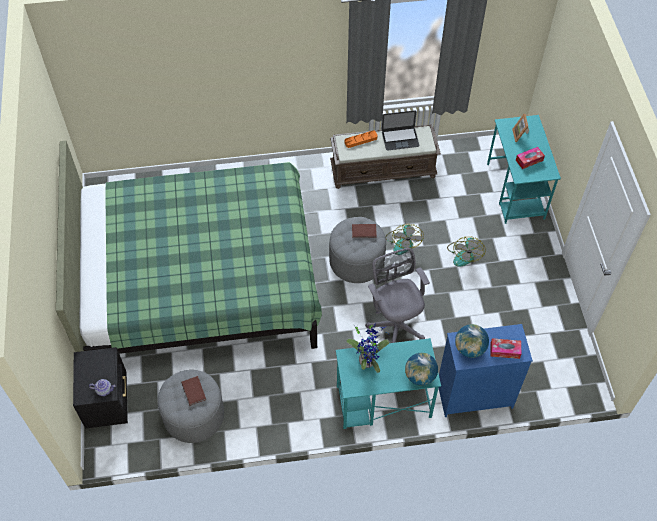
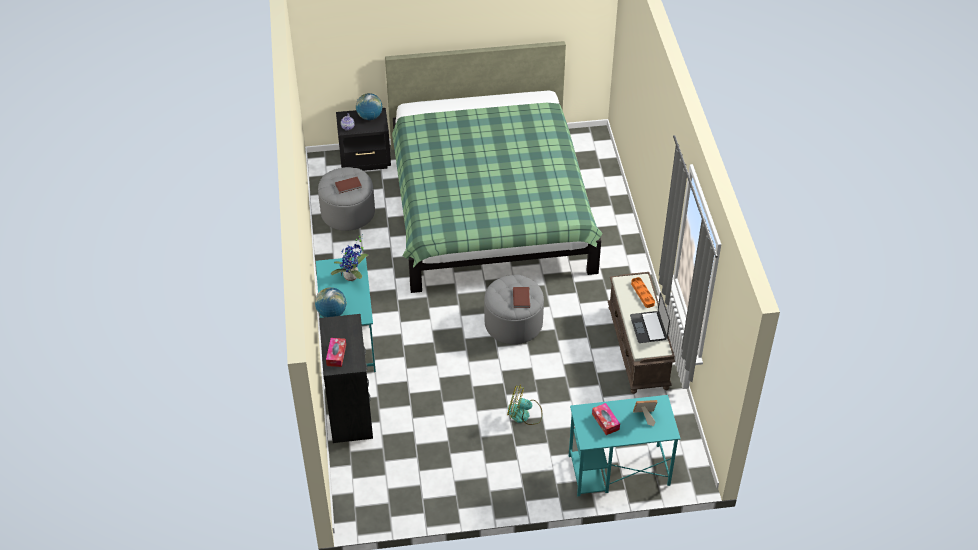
camera: 90 degrees right, 10 degrees down
grey office chair [365,248,430,343] -> none
fan [385,224,424,253] -> none
blue dresser [439,324,533,417] -> black dresser [319,314,373,443]
globe [455,324,489,358] -> globe moved to [356,93,383,120]

